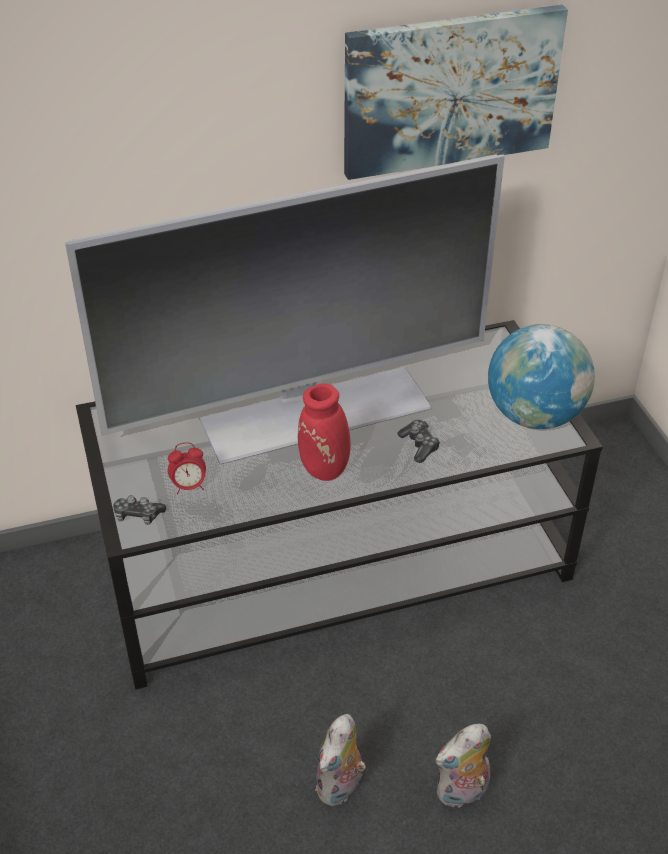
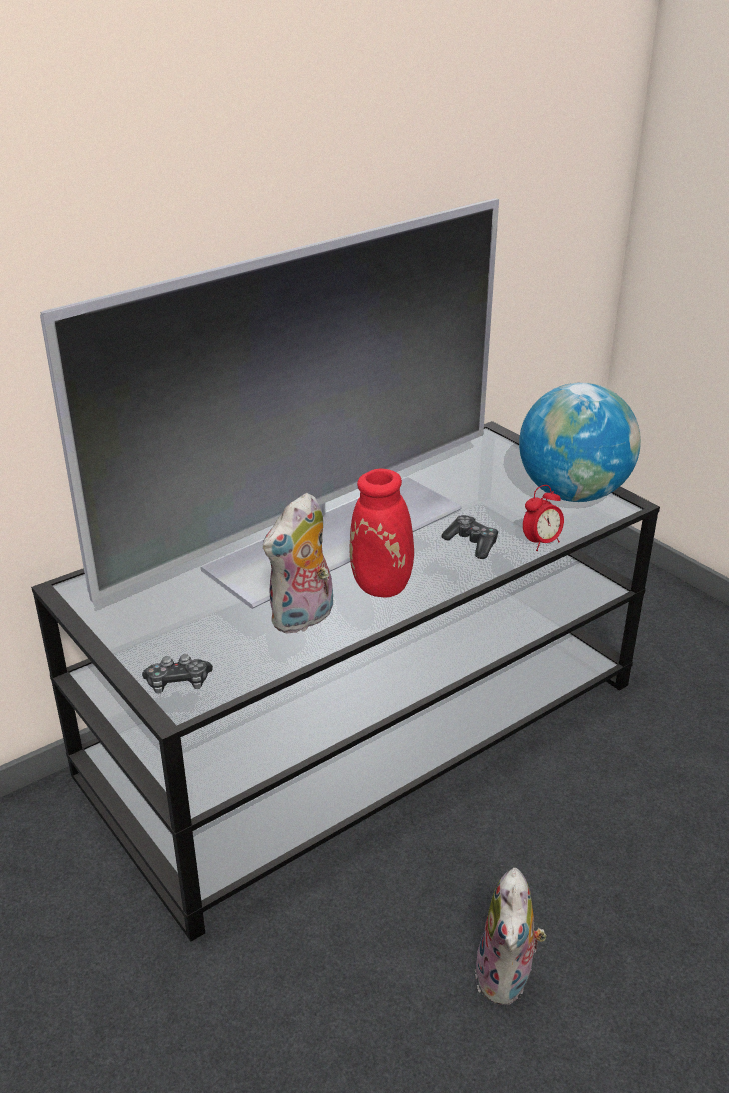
camera: 20 degrees left, 10 degrees down
alarm clock [168,442,206,495] -> alarm clock moved to [523,485,564,551]
picture [344,5,568,180] -> none
plush toy [436,724,491,808] -> plush toy moved to [263,493,333,634]

